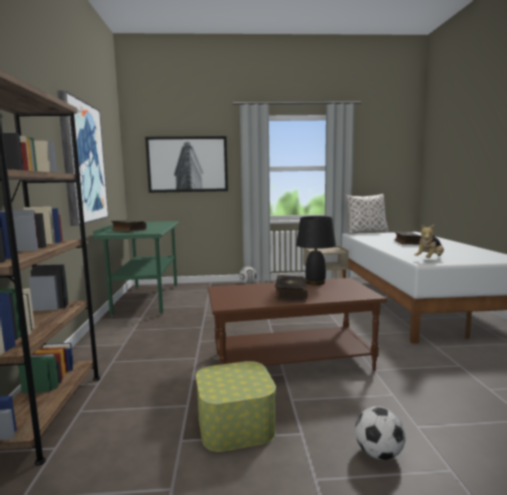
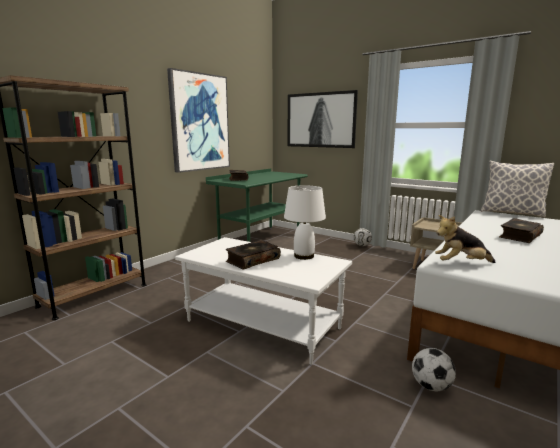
camera: 40 degrees right, 5 degrees up
storage box [196,361,276,452] -> none
brown coffee table [208,278,387,371] -> white coffee table [175,237,352,365]
black table lamp [296,216,336,285] -> white table lamp [284,185,326,260]
football [355,406,406,460] -> football moved to [412,348,456,391]

